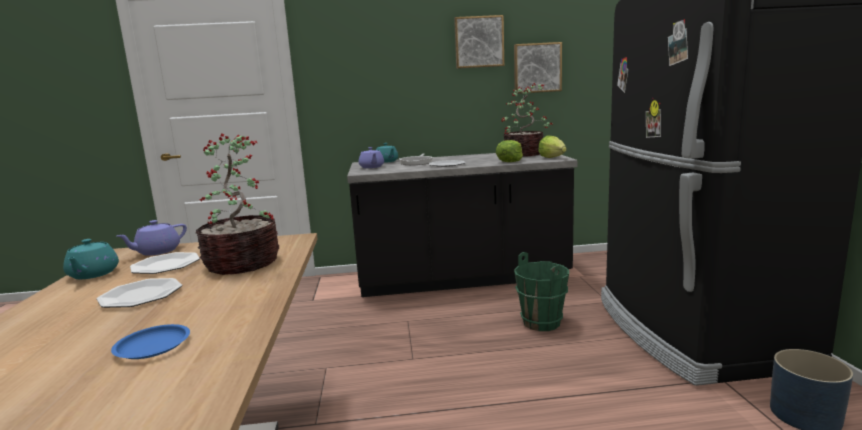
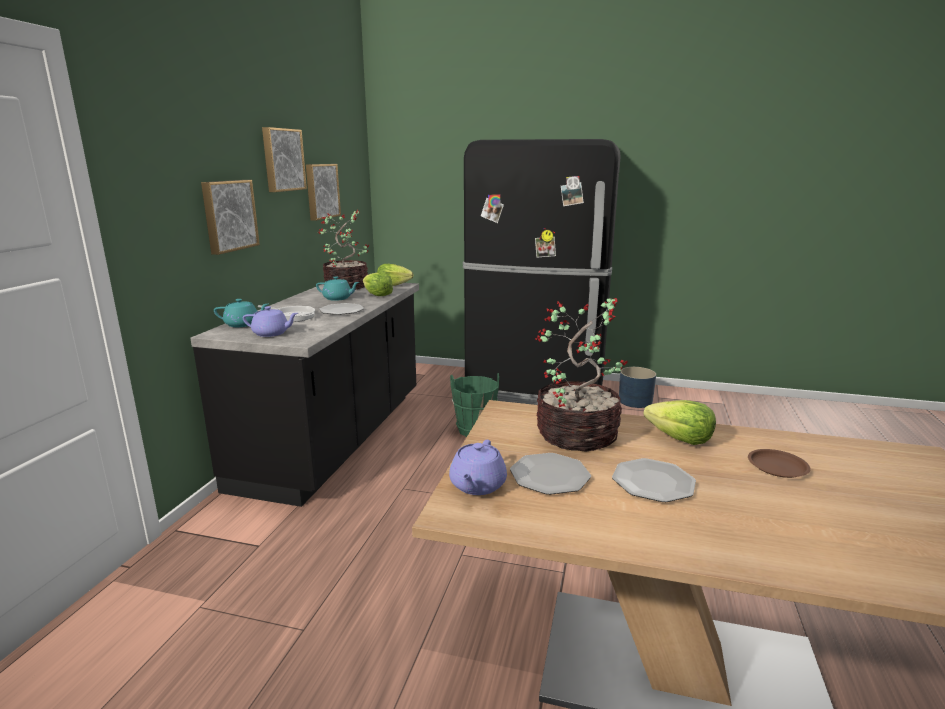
camera: 70 degrees left, 5 degrees up
turquoise teapot [63,239,119,279] -> turquoise teapot moved to [316,276,359,301]
blue plate [111,324,190,359] -> brown plate [748,449,811,478]
purple teapot [117,220,187,256] -> purple teapot turned 45 degrees clockwise [449,440,507,495]
none -> picture [201,180,260,255]
none -> lettuce [643,400,716,445]

